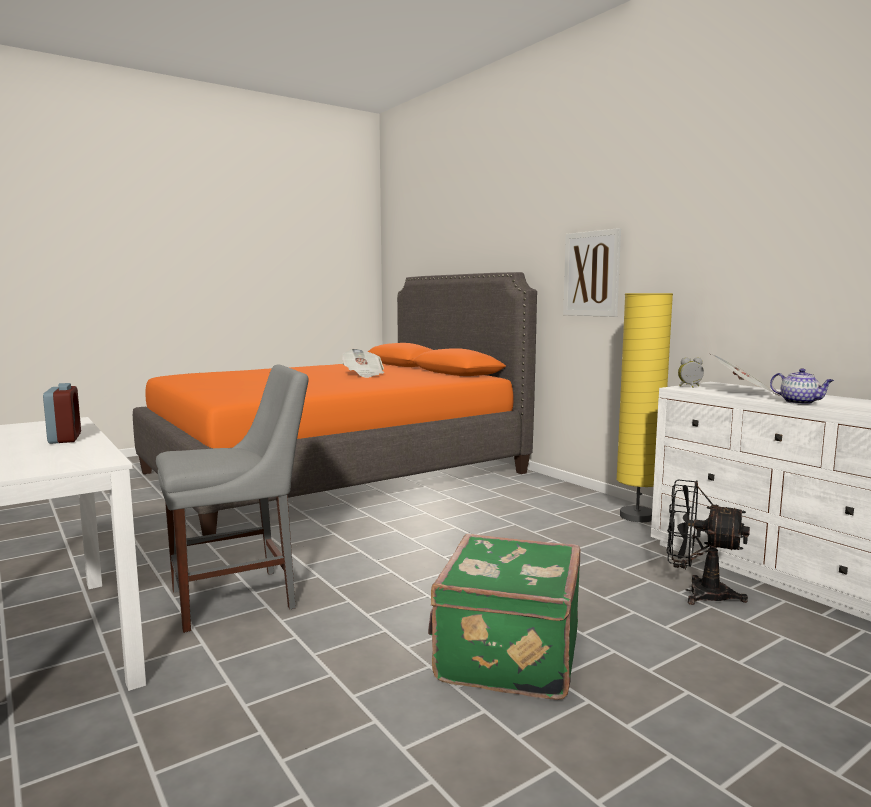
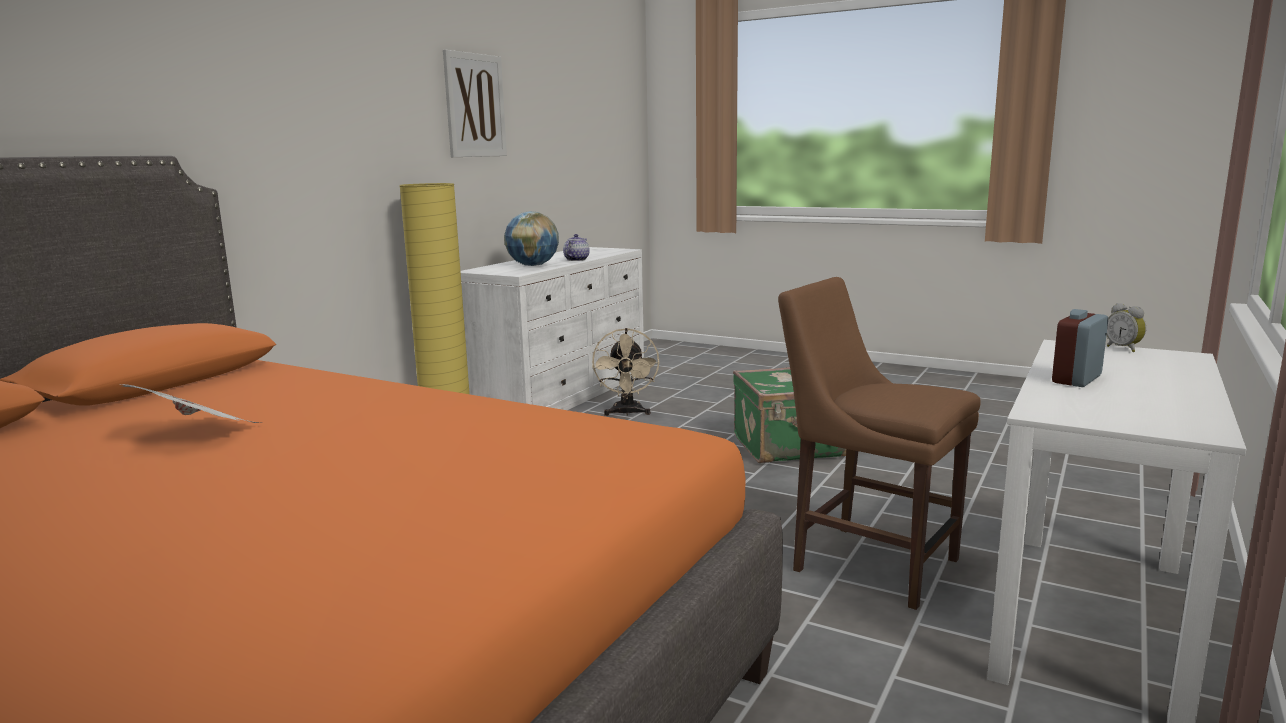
camera: 115 degrees left, 5 degrees up
grey chair [156,364,309,633] -> brown chair [778,277,980,610]
picture [563,228,621,317] -> picture moved to [443,49,507,157]
black fan [667,479,750,605] -> beige fan [592,328,659,416]
alarm clock [678,357,704,388] -> alarm clock moved to [1107,303,1146,352]
newspaper [711,354,781,396] -> globe [504,211,559,266]

